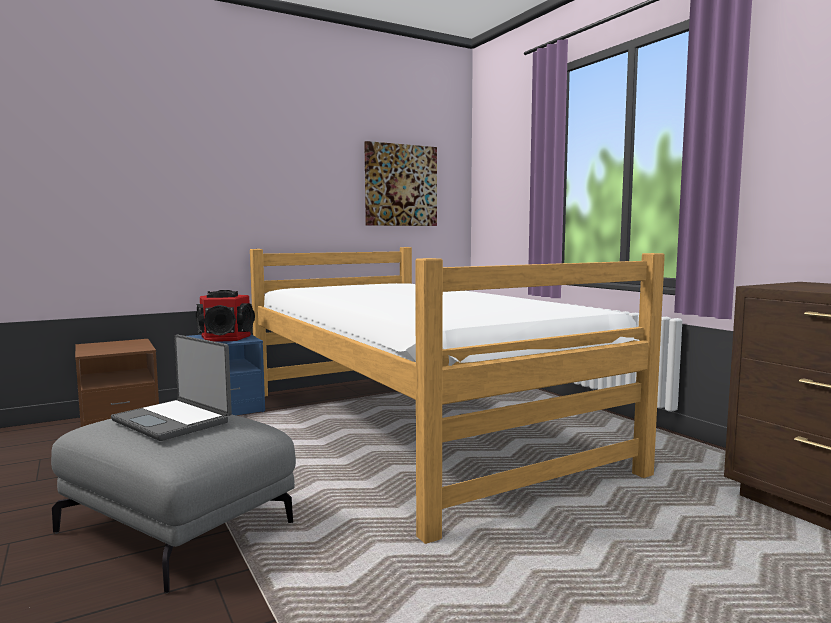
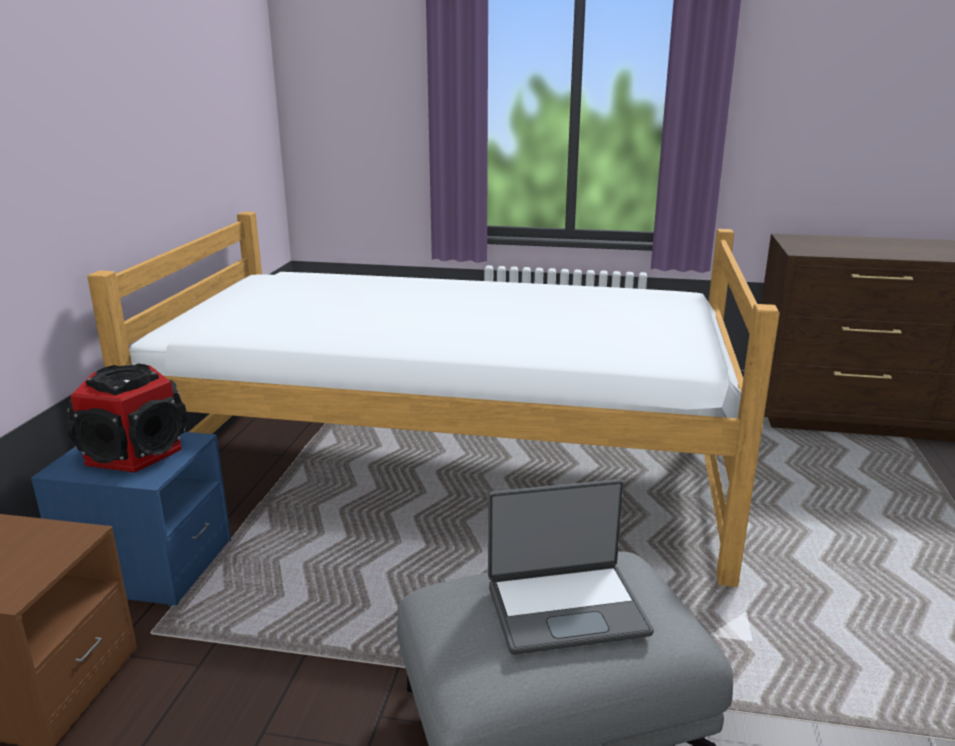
camera: 50 degrees left, 15 degrees up
picture [364,141,437,226] -> none

